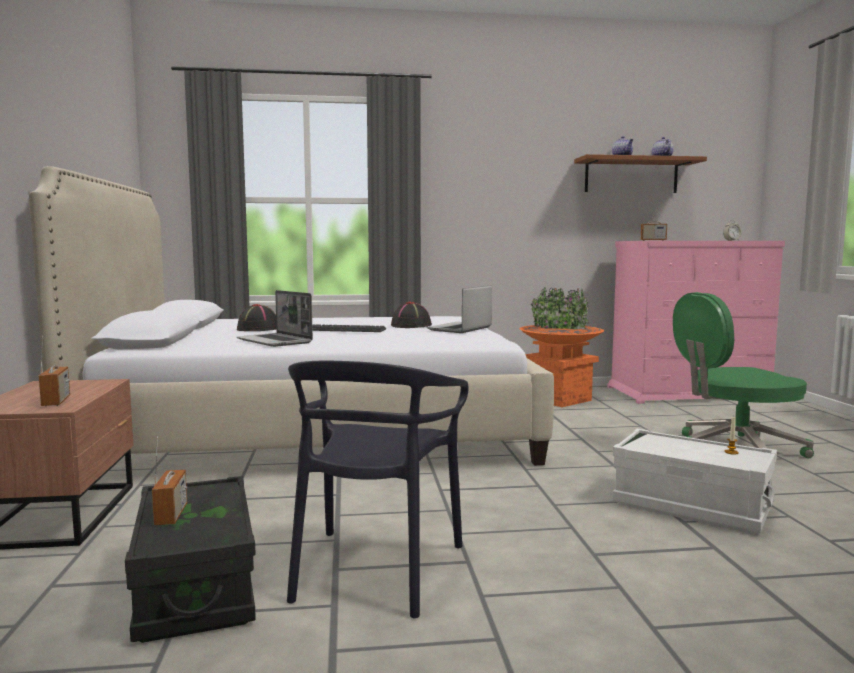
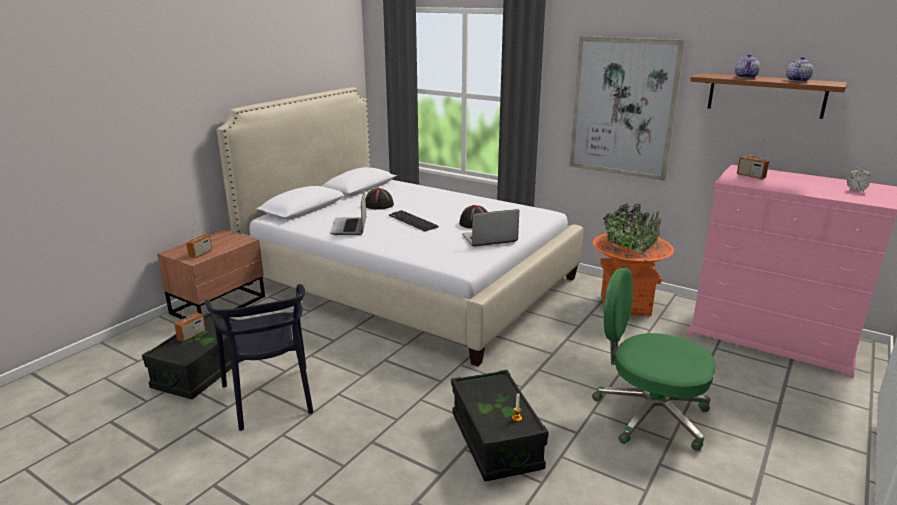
camera: 40 degrees right, 15 degrees up
black chair [287,361,469,619] -> black chair turned 75 degrees counterclockwise [204,284,313,431]
white storage box [612,429,777,534] -> black storage box [451,370,549,481]
none -> picture [570,36,685,181]

